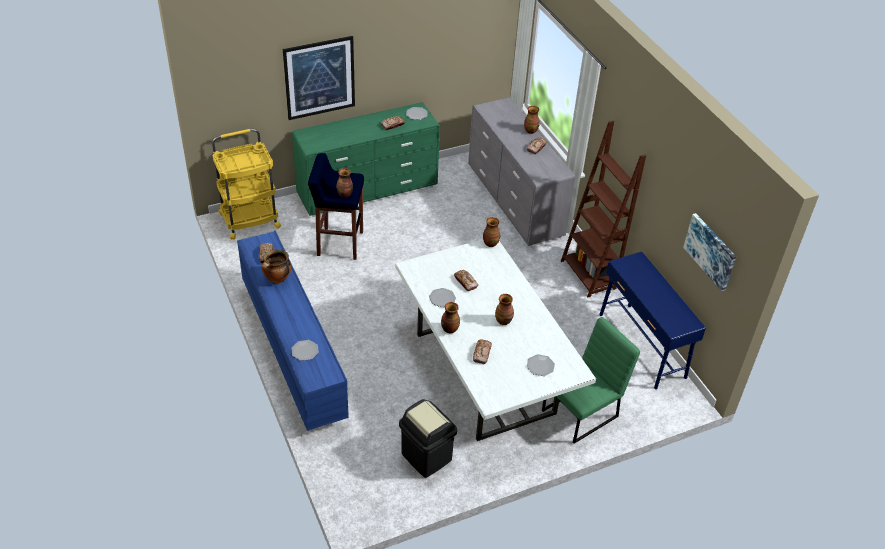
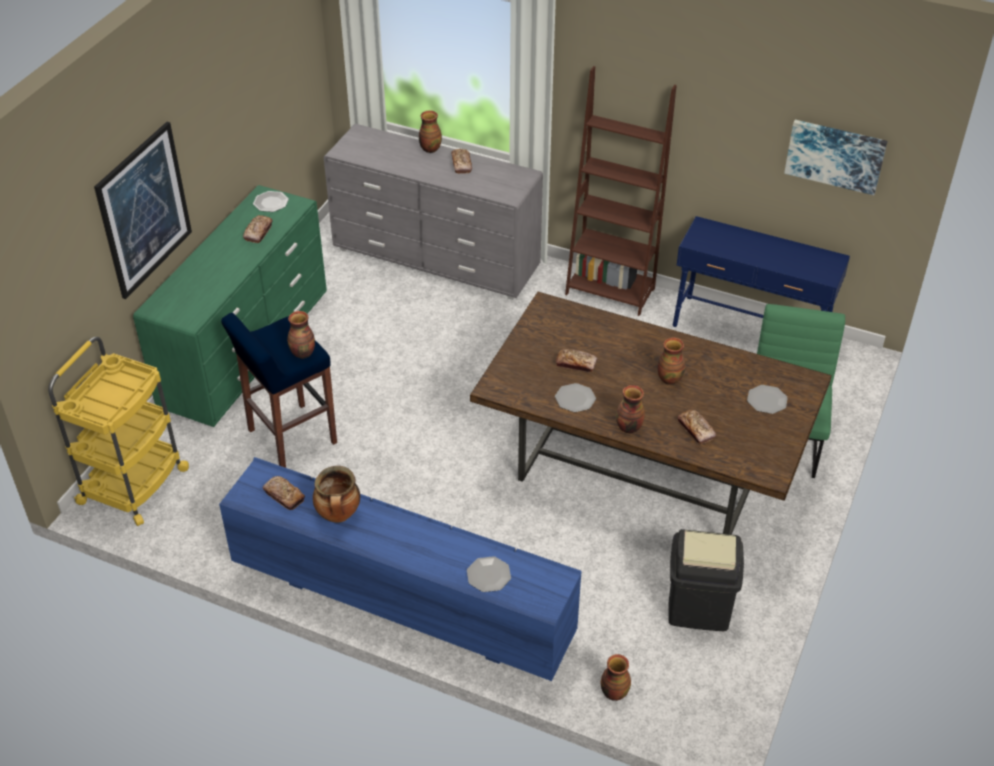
camera: 40 degrees left, 0 degrees up
white dining table [395,239,596,441] -> brown dining table [470,292,832,535]
vase [483,217,500,247] -> vase moved to [601,654,631,701]

